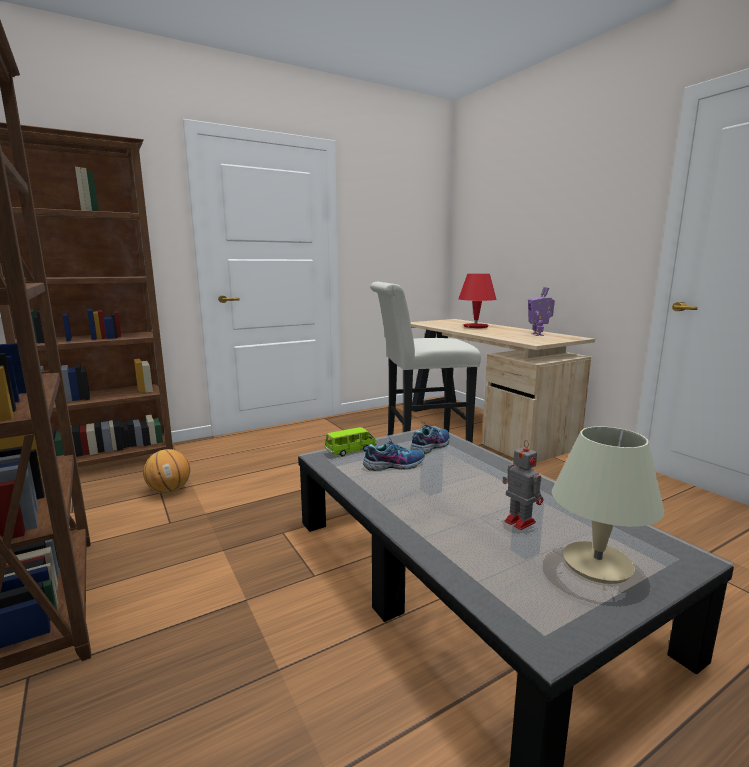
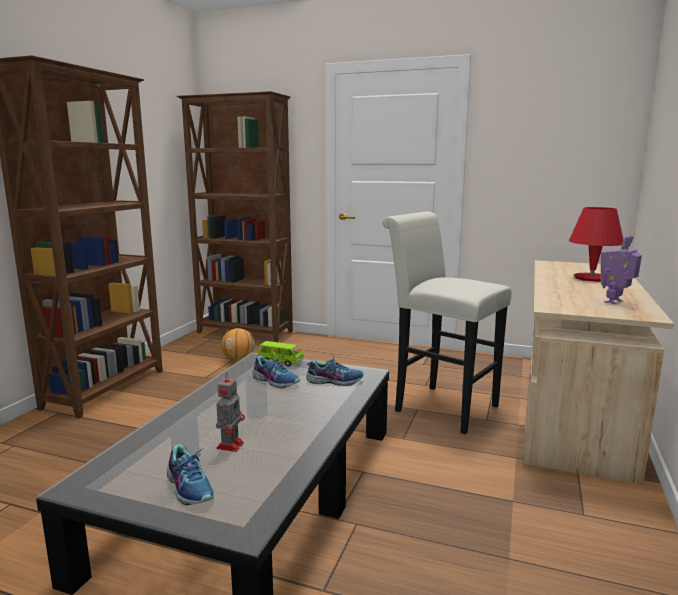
camera: 50 degrees right, 0 degrees up
beige table lamp [552,426,664,584] -> shoe [167,444,215,505]

